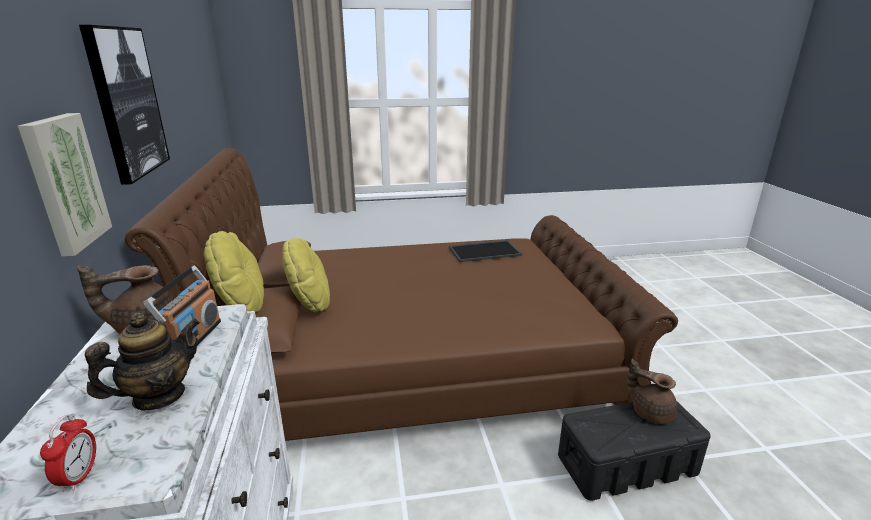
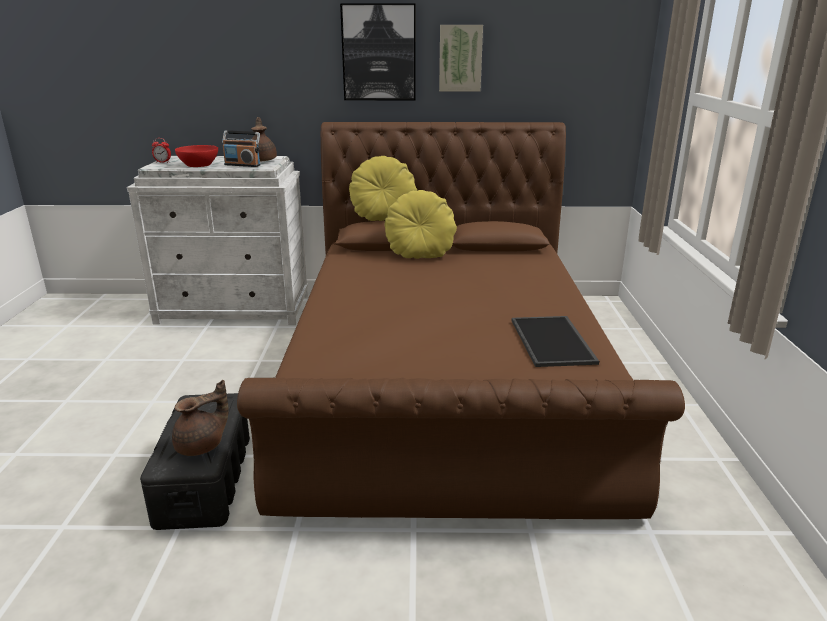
camera: 100 degrees right, 0 degrees up
picture [18,113,112,257] -> picture moved to [439,25,483,92]
teapot [85,312,200,410] -> red bowl [175,145,218,167]

